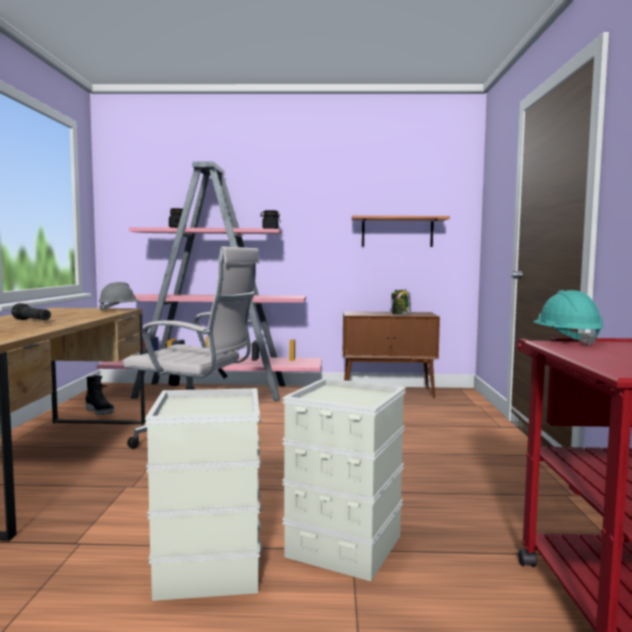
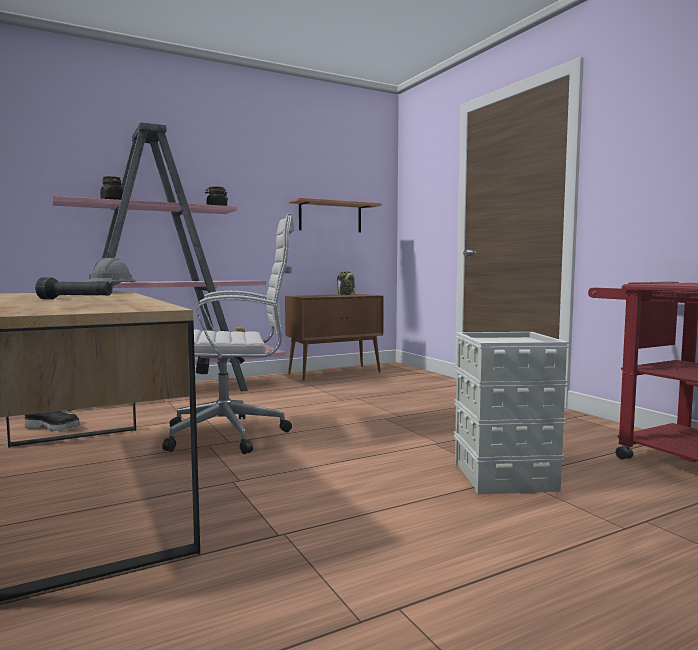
camera: 30 degrees left, 0 degrees up
grey storage box [145,388,262,601] -> none
turquoise hard hat [533,290,604,346] -> none

